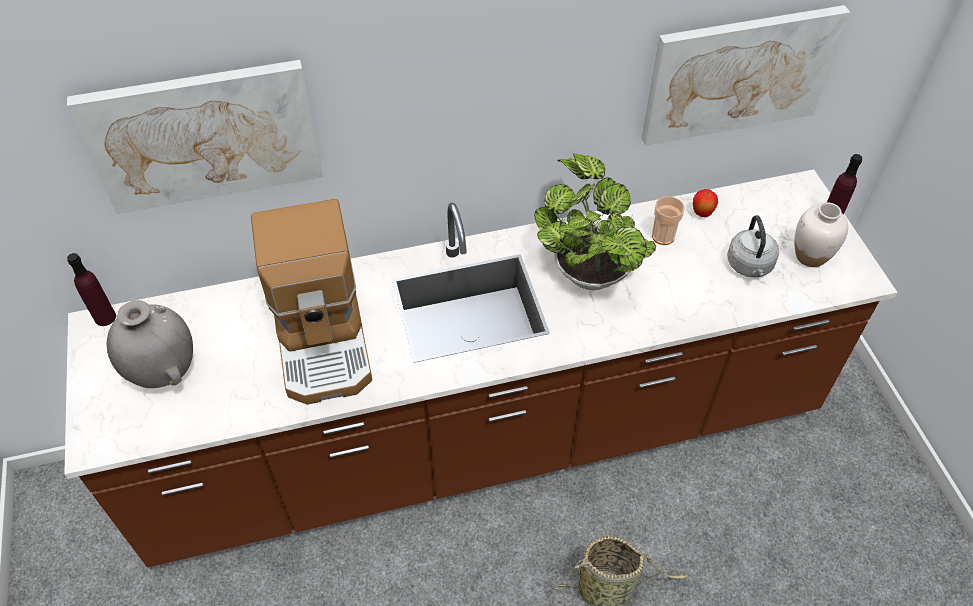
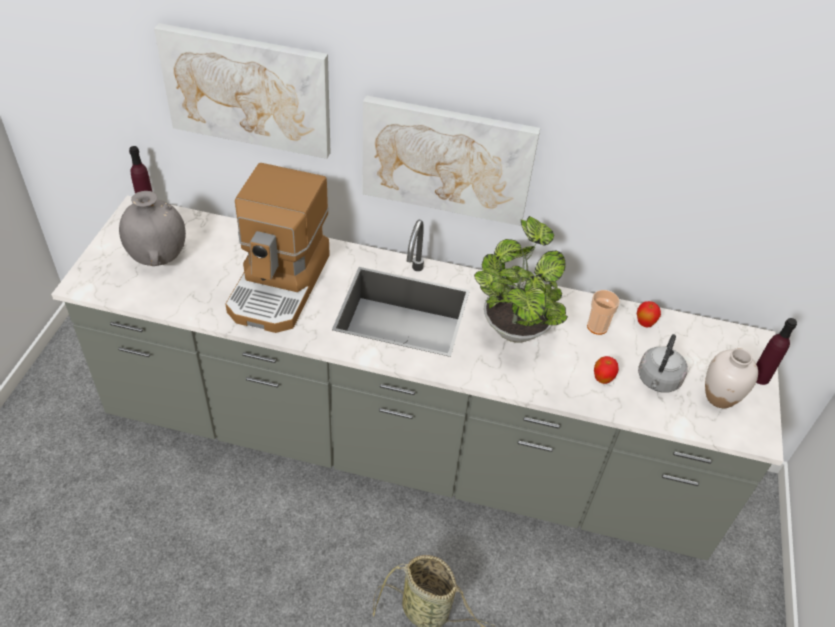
camera: 25 degrees right, 5 degrees down
brown counter [64,169,898,568] -> grey counter [51,196,784,560]
picture [641,5,850,146] -> picture moved to [362,95,540,226]
none -> apple [594,356,619,384]

